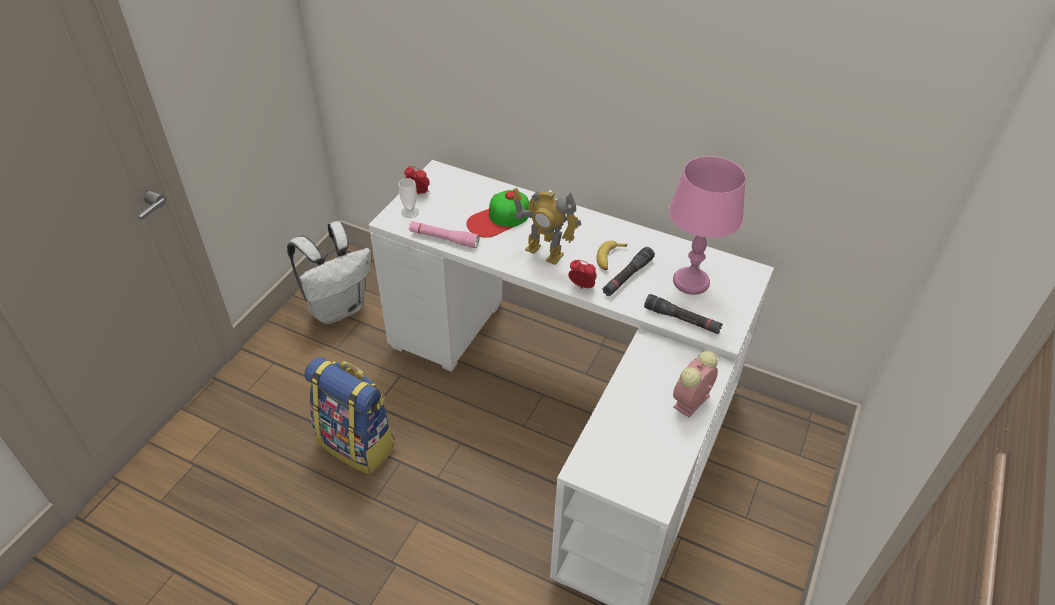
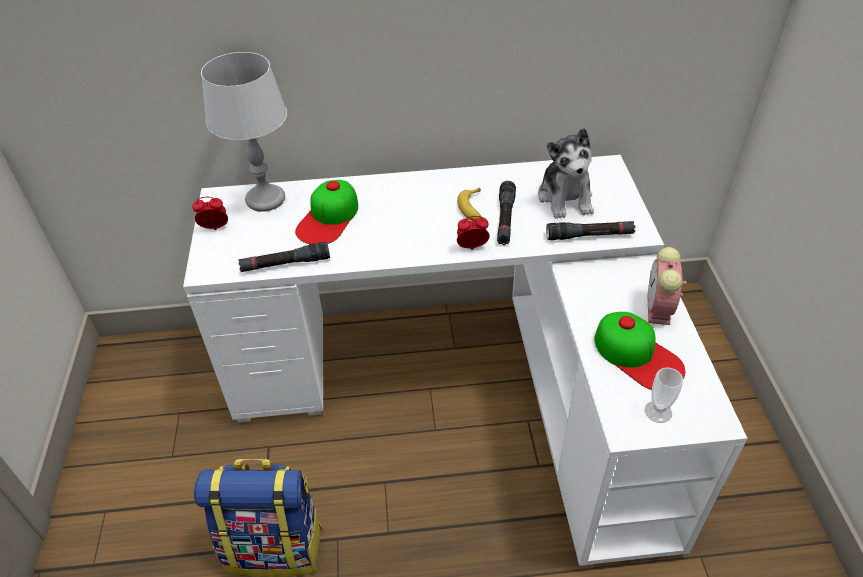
camera: 30 degrees left, 0 degrees up
white backpack [287,221,371,324] -> none
cup [398,178,419,218] -> cup moved to [645,367,683,423]
pink flashlight [409,221,479,248] -> black flashlight [238,242,330,272]
toy robot [513,188,581,265] -> none
pink table lamp [669,156,746,295] -> plush toy [538,128,594,219]
none -> grey table lamp [201,52,287,212]
none -> cap [595,312,685,390]

